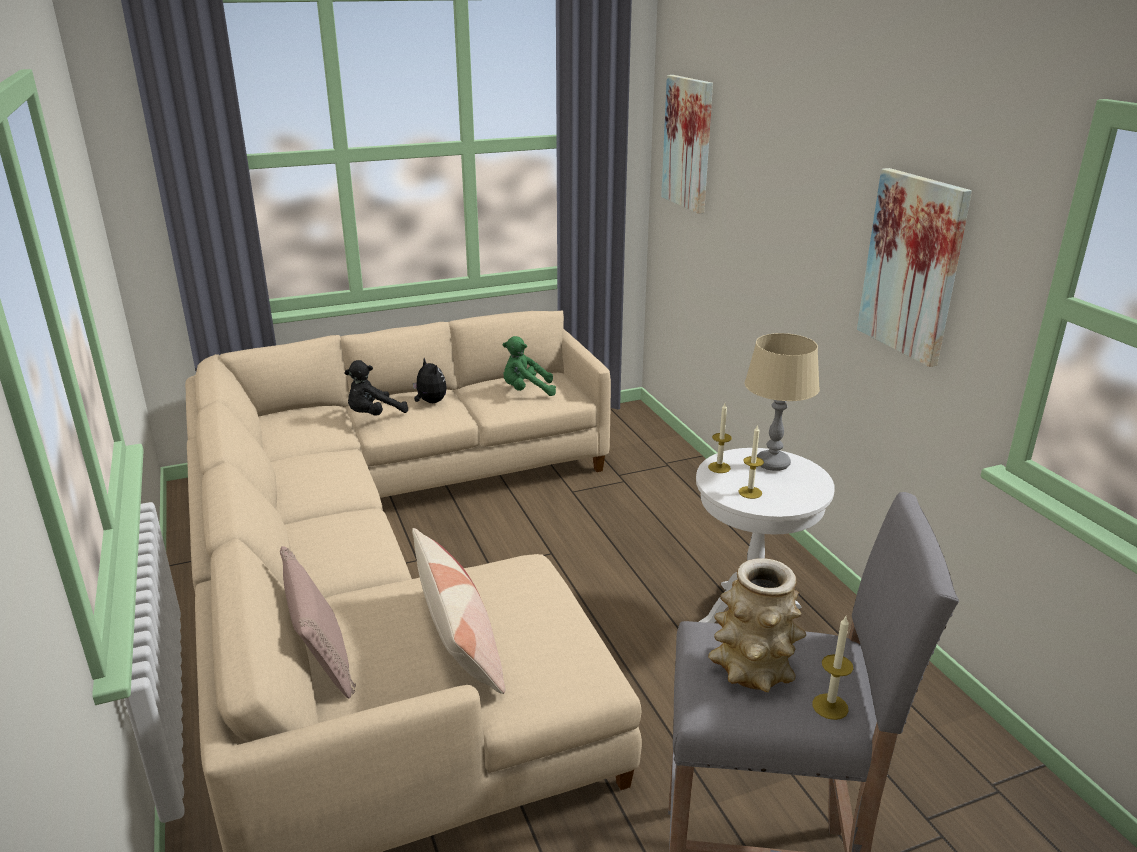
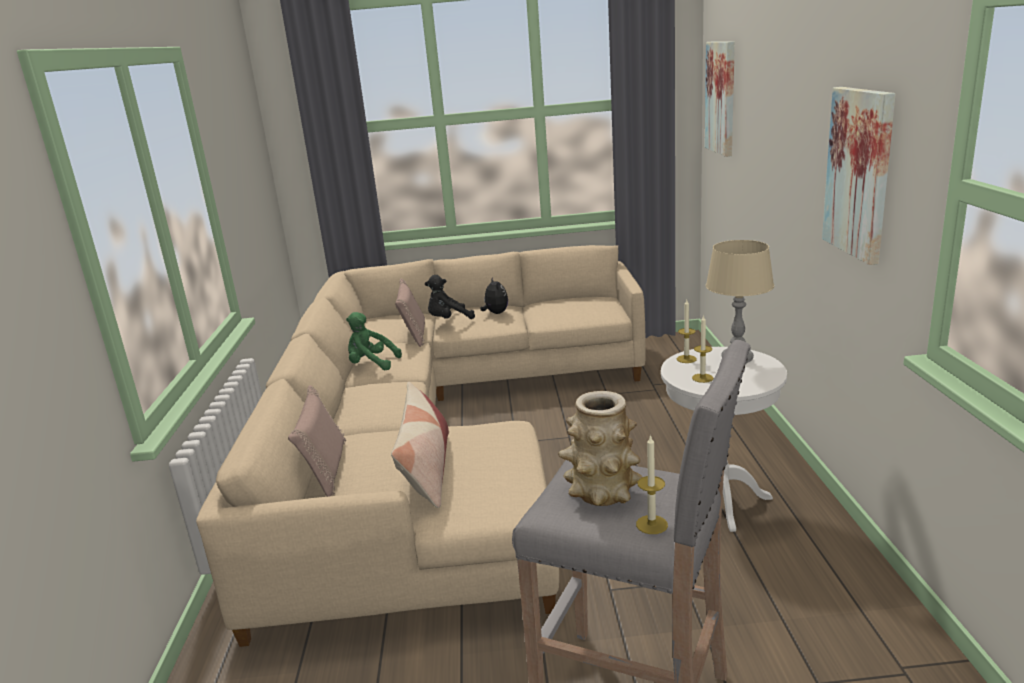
camera: 20 degrees right, 5 degrees down
green plush toy [503,336,556,396] -> green plush toy moved to [346,312,402,370]
none -> beige pillow [395,279,425,347]

